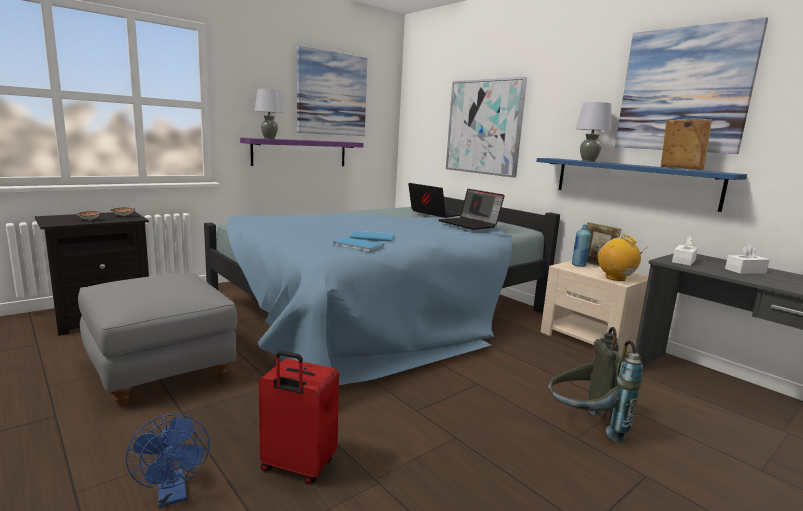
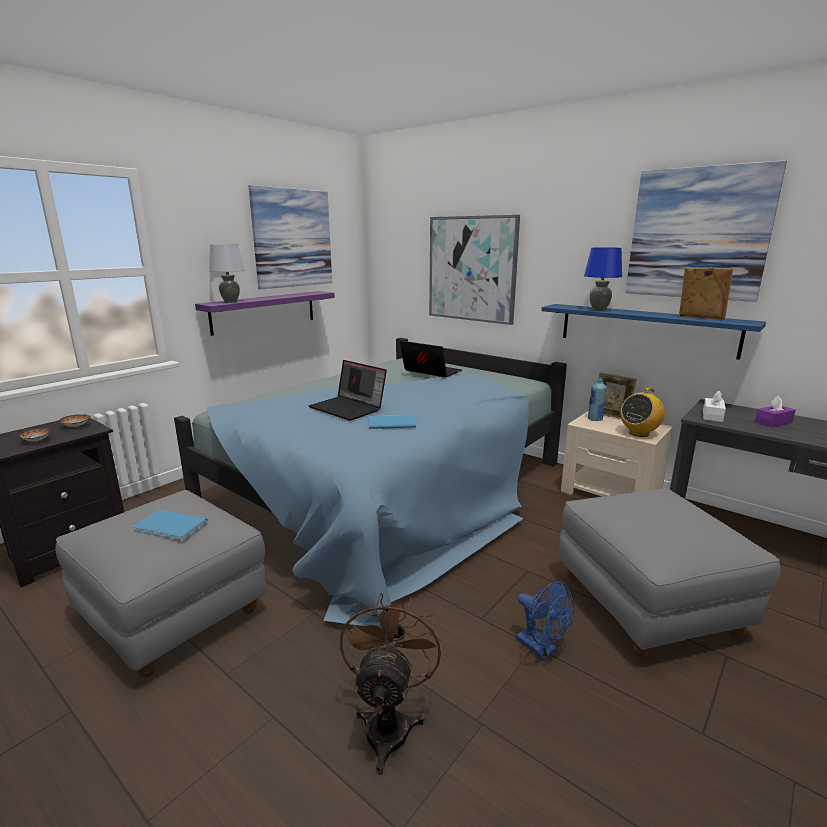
camera: 10 degrees left, 5 degrees up
blue fan [126,414,210,507] -> blue fan moved to [516,581,575,660]
red suitcase [258,351,339,484] -> brown fan [340,593,442,775]
blue book [332,237,384,252] -> blue book moved to [133,510,208,541]
laptop [439,189,505,230] -> laptop moved to [309,360,387,421]
grey backpack [548,327,643,442] -> grey ottoman [559,488,780,659]
grey table lamp [575,102,611,162] -> blue table lamp [584,247,622,311]
radio [597,234,648,281] -> radio turned 90 degrees counterclockwise [620,388,665,437]
white tissue box [725,243,770,274] -> purple tissue box [755,396,796,428]

